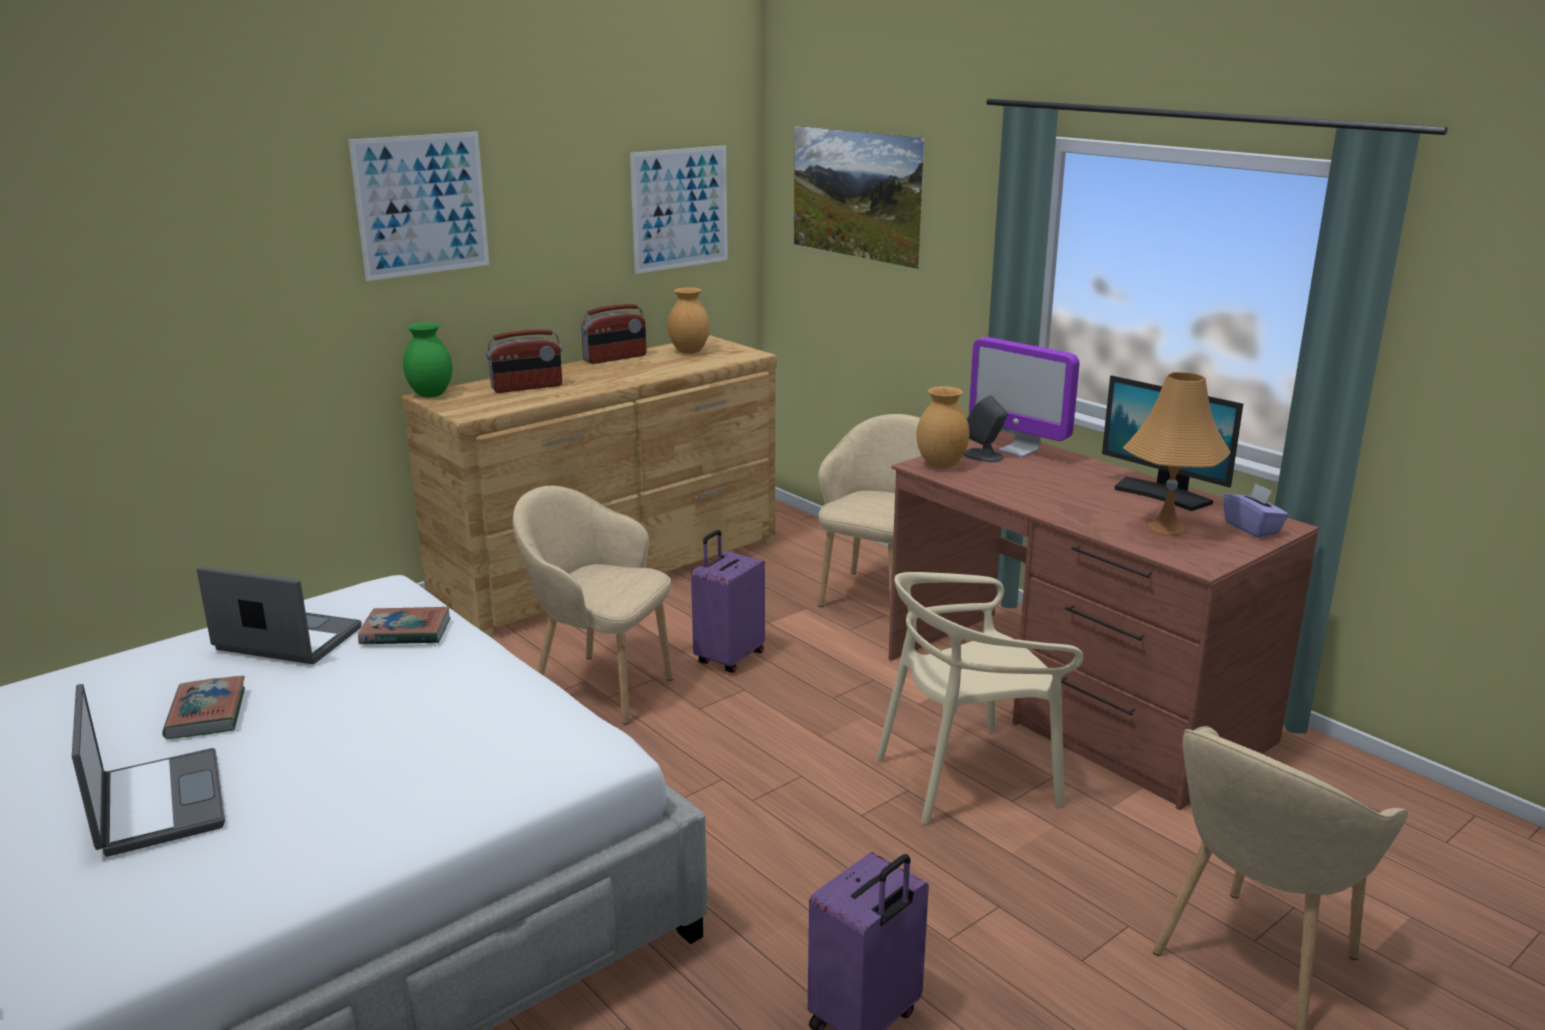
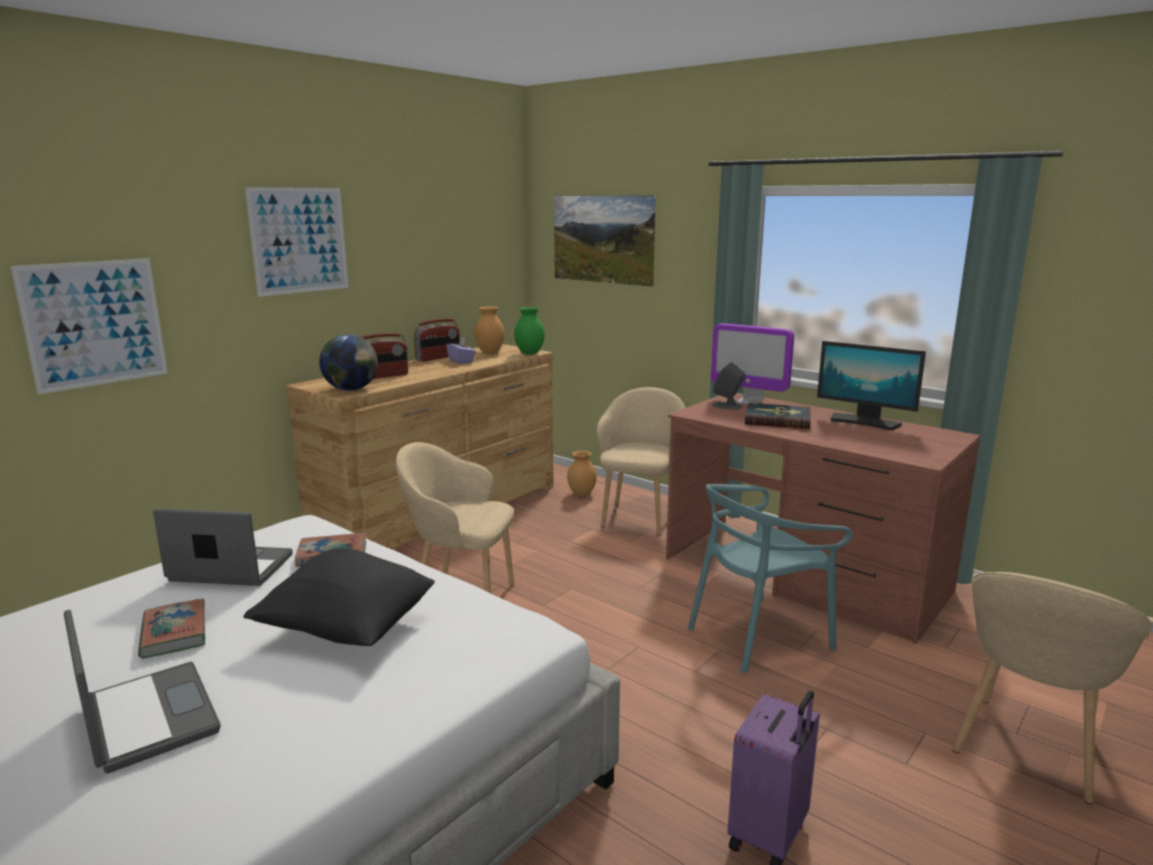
camera: 10 degrees left, 5 degrees down
green vase [403,323,453,398] -> green vase moved to [514,307,545,354]
picture [630,145,728,274] -> picture moved to [11,258,168,394]
purple suitcase [691,530,765,673] -> none
beige chair [876,572,1083,824] -> turquoise chair [688,484,853,673]
brown vase [916,386,970,469] -> brown vase moved to [567,450,597,496]
orange table lamp [1123,372,1231,536] -> none
purple tissue box [1223,483,1289,538] -> purple tissue box moved to [446,337,476,364]
none -> black pillow [243,548,435,646]
none -> globe [319,334,378,391]
none -> book [745,403,811,429]

